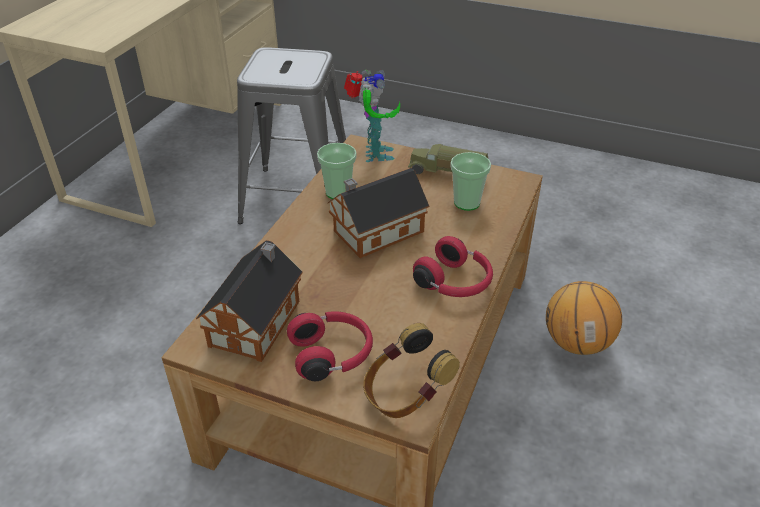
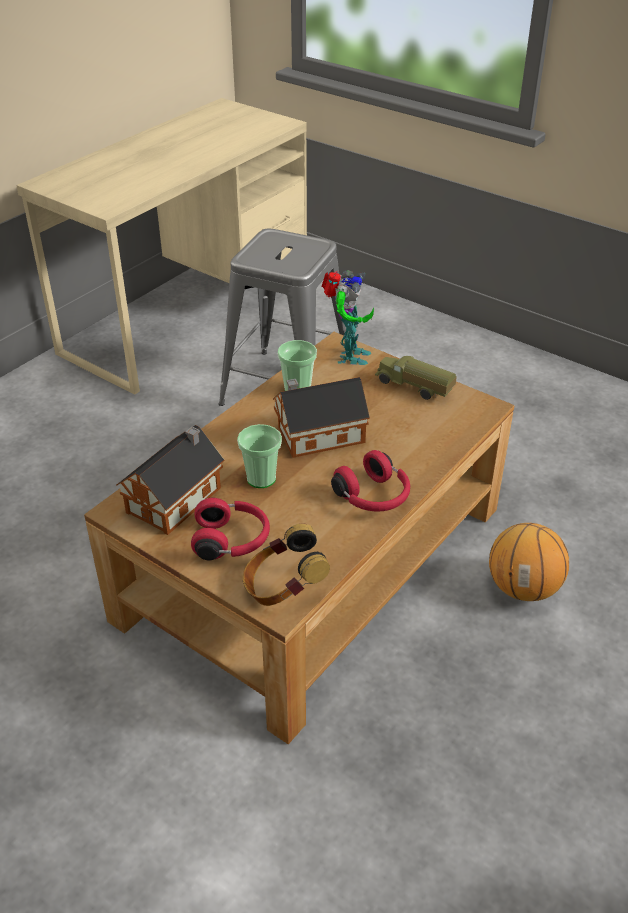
camera: 15 degrees right, 0 degrees up
cup [450,152,491,211] -> cup moved to [237,424,282,488]

